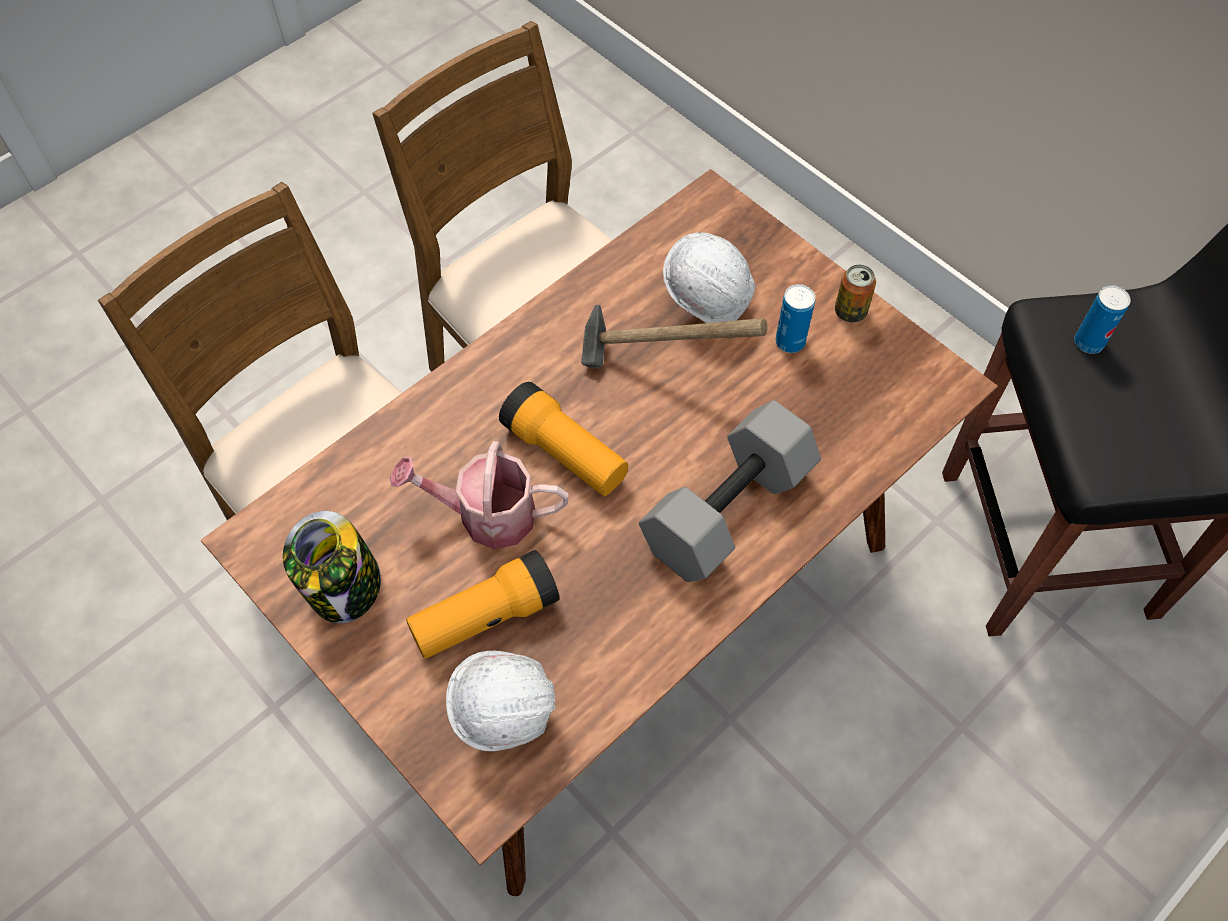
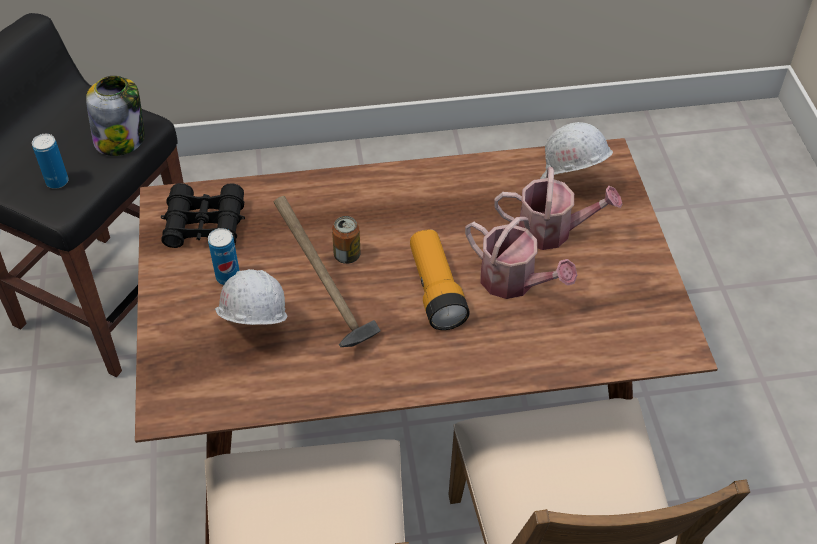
camera: 145 degrees left, 10 degrees down
jar [283,511,381,623] -> jar moved to [86,76,145,156]
flashlight [406,550,560,659] -> watering can [495,167,623,250]
grey dumbbell [639,400,821,582] -> none
can [835,264,876,322] -> can moved to [332,216,360,264]
none -> black binoculars [161,183,245,248]

